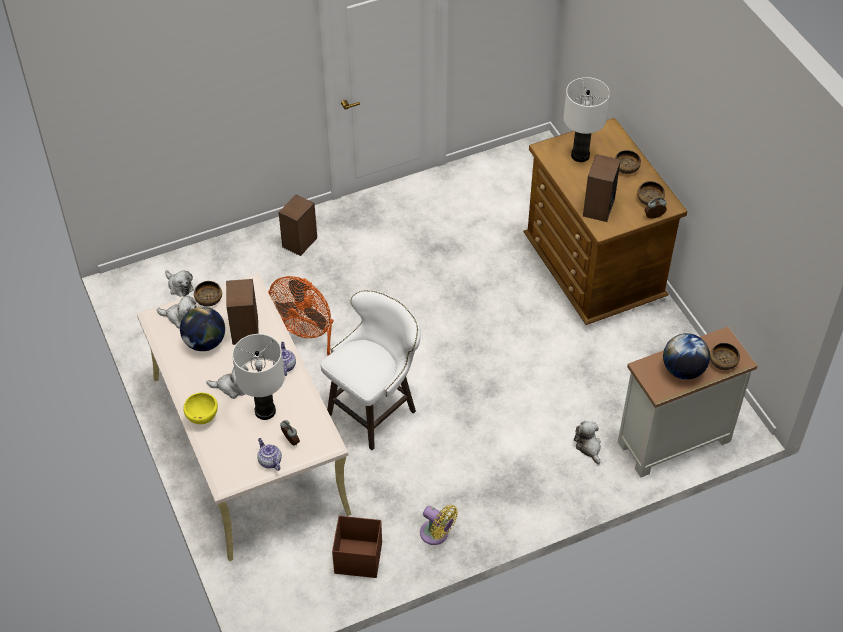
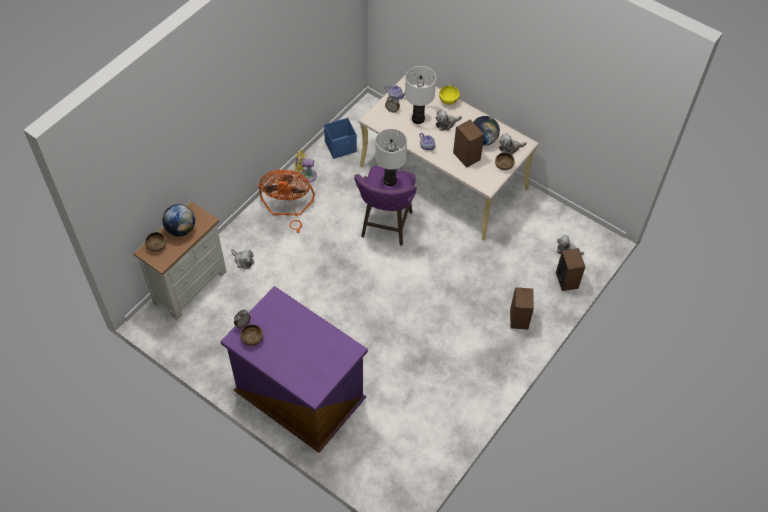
camera: 150 degrees right, 5 degrees up
orange fan [268,276,334,356] -> orange fan moved to [258,170,315,233]
white stool [321,290,421,450] -> purple stool [354,166,417,246]
brown storage box [332,516,382,578] -> blue storage box [324,118,357,159]
brown dresser [523,118,687,325] -> purple dresser [220,286,368,453]
white table lamp [564,77,610,162] -> white table lamp moved to [375,129,407,186]
speaker [583,154,621,222] -> speaker moved to [556,248,585,291]
bowl [615,150,641,174] -> none

